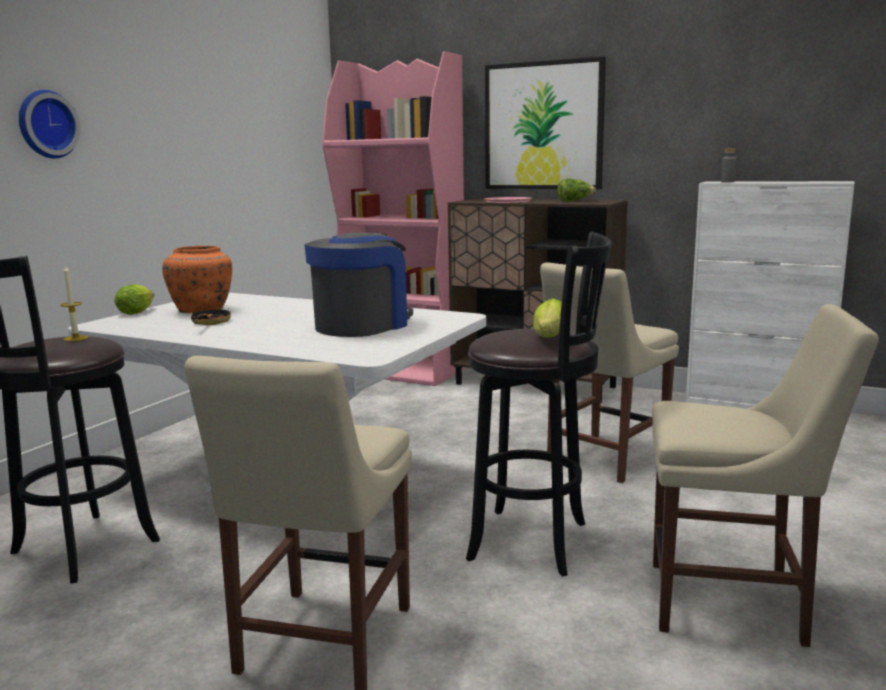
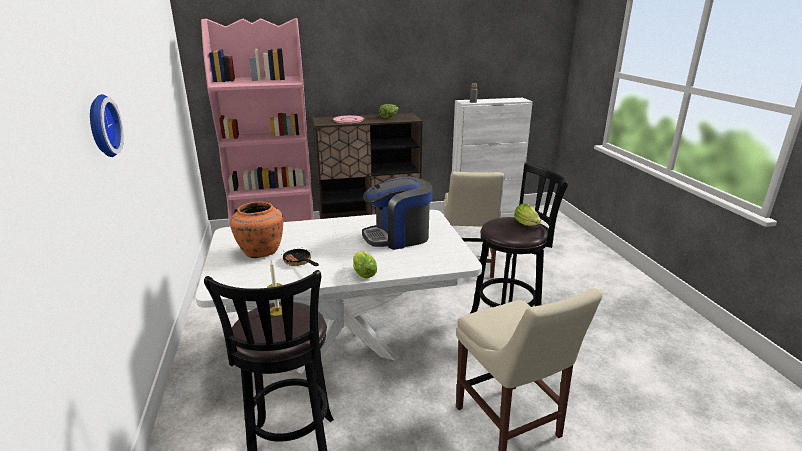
camera: 40 degrees left, 10 degrees up
lettuce [114,284,154,315] -> lettuce moved to [353,251,377,278]
coffee machine [305,232,413,337] -> coffee machine turned 105 degrees counterclockwise [362,177,433,250]
picture [485,56,606,189] -> none
beige chair [652,304,879,647] -> none

